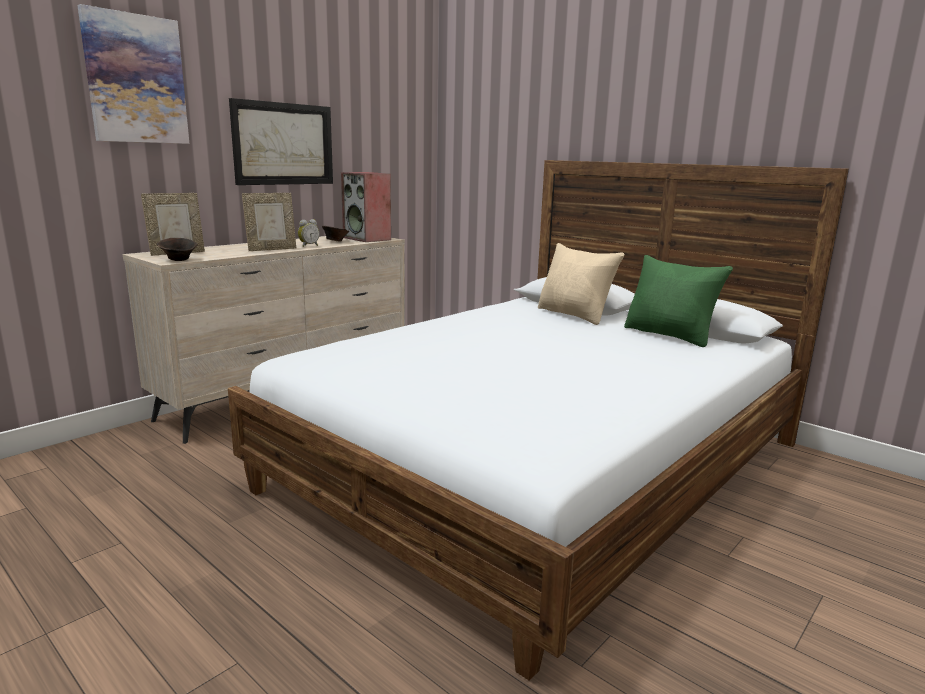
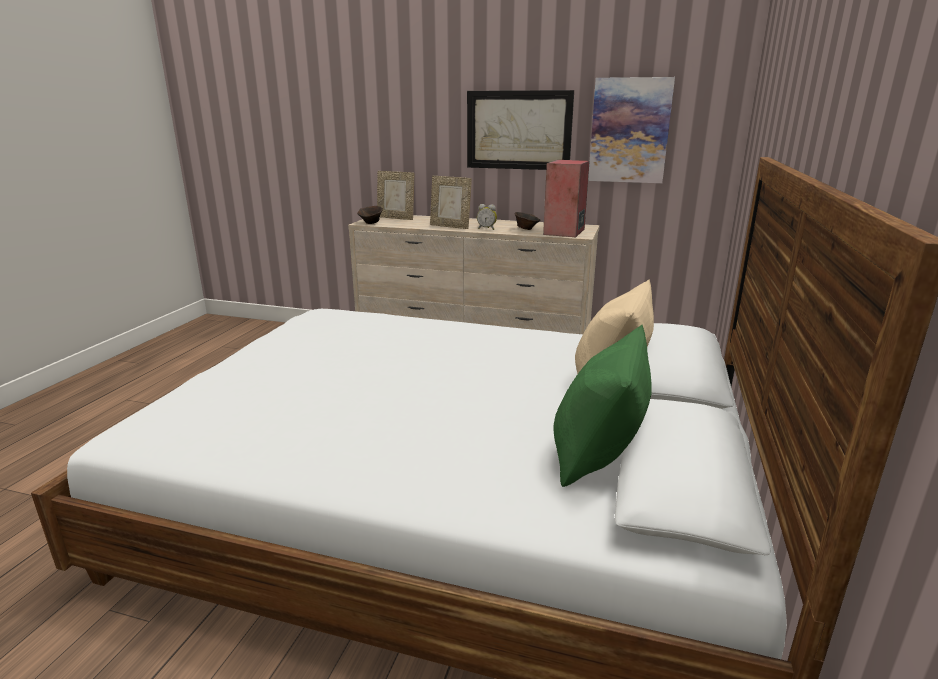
camera: 65 degrees right, 5 degrees up
picture [77,4,189,144] -> picture moved to [588,77,675,183]

